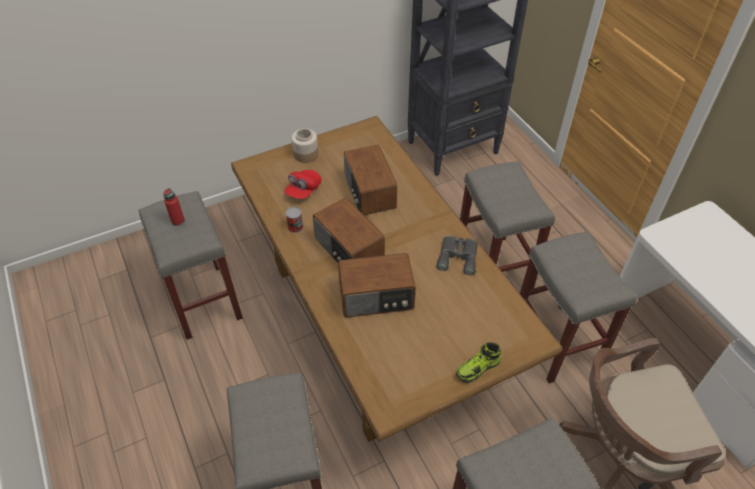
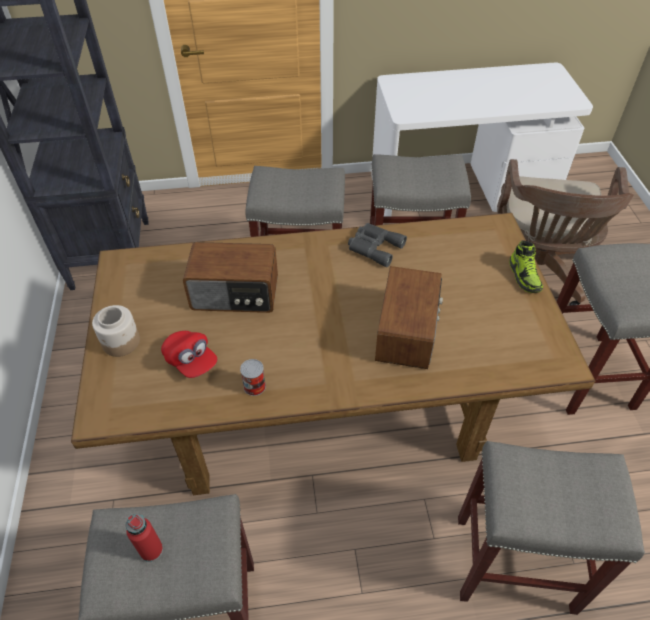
camera: 70 degrees left, 0 degrees up
radio [313,198,385,263] -> none

